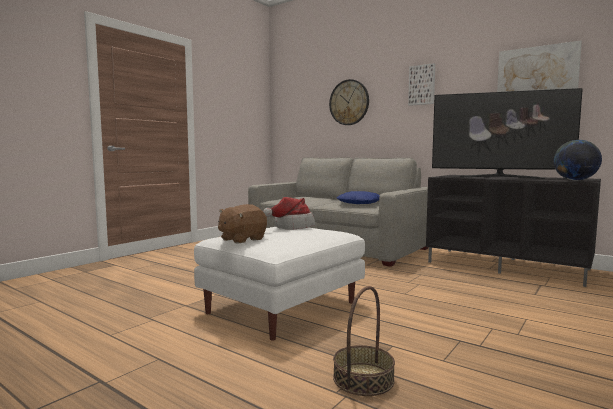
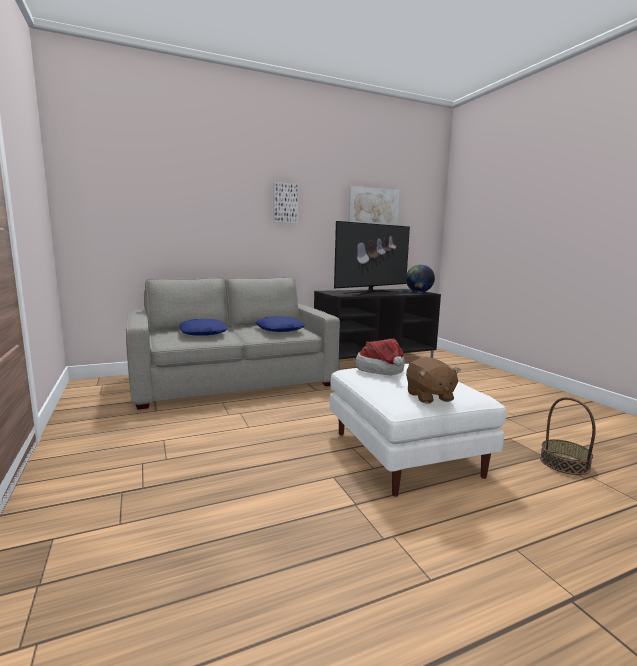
camera: 60 degrees left, 5 degrees up
wall clock [329,79,369,125] -> none
none -> blue pillow [179,319,228,336]

